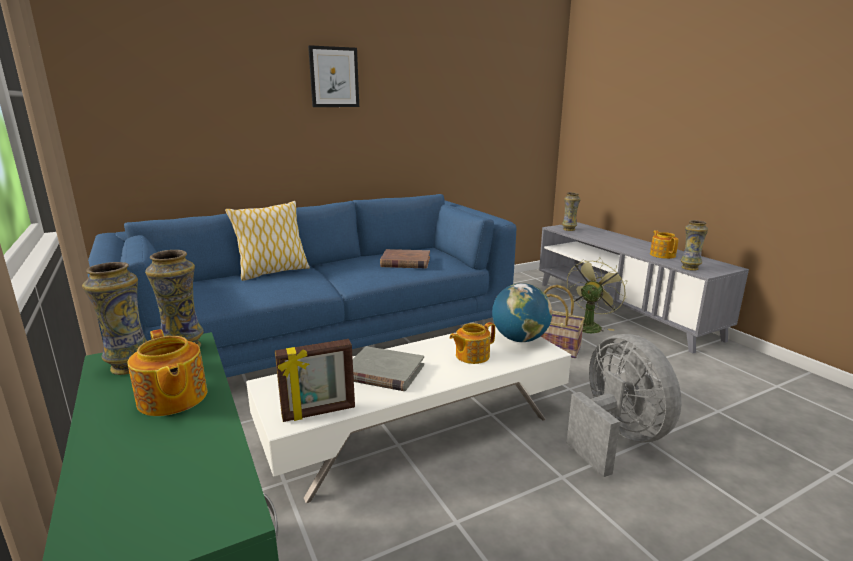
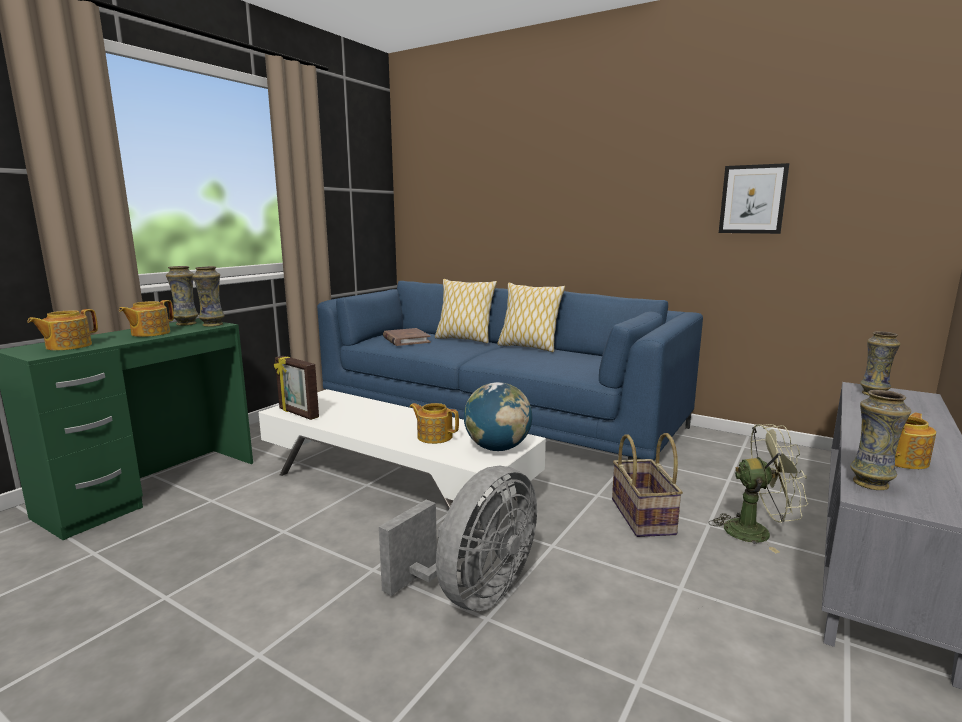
camera: 60 degrees right, 5 degrees down
picture [308,45,359,107] -> picture moved to [719,163,789,234]
grey book [353,346,424,391] -> none
brown book [380,249,430,268] -> brown book moved to [383,328,431,346]
none -> teapot [27,309,98,350]
none -> pillow [497,283,565,352]

